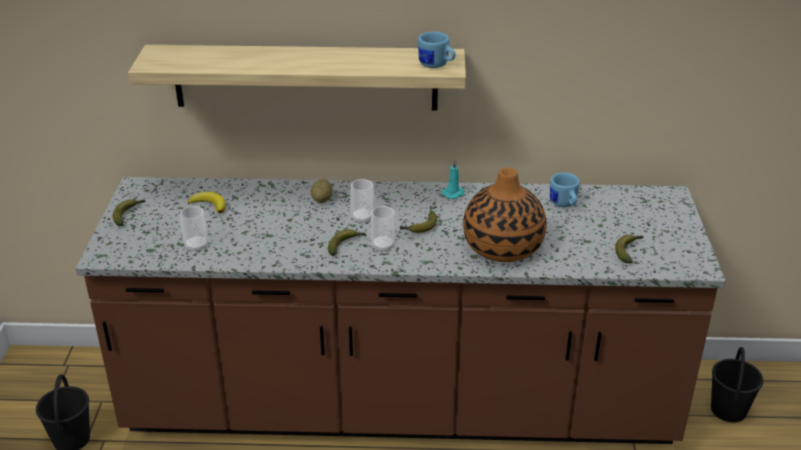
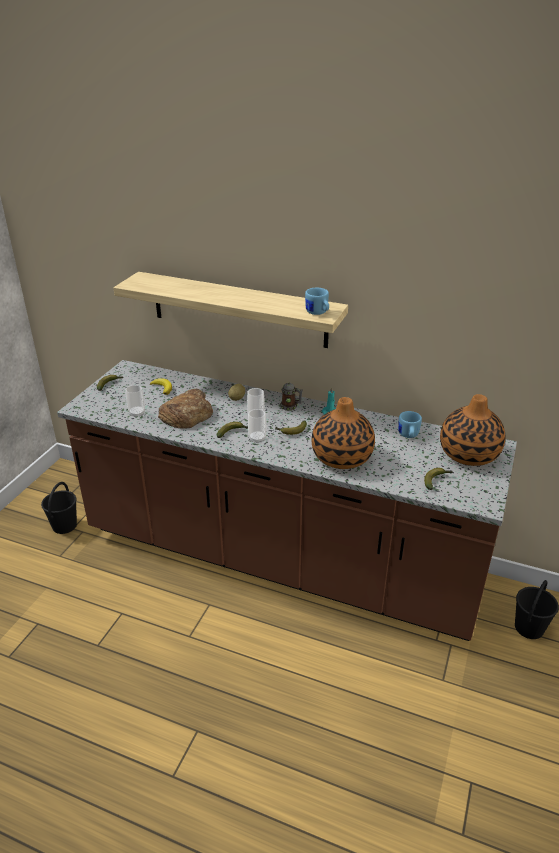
camera: 20 degrees right, 0 degrees up
none -> bread [158,389,213,429]
none -> mug [280,382,303,411]
none -> vase [440,394,505,466]

